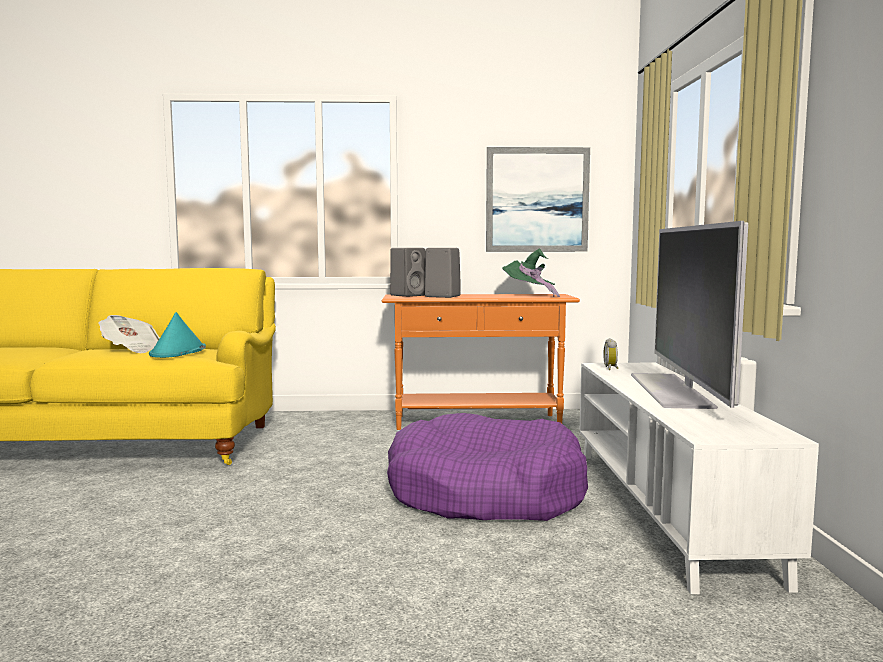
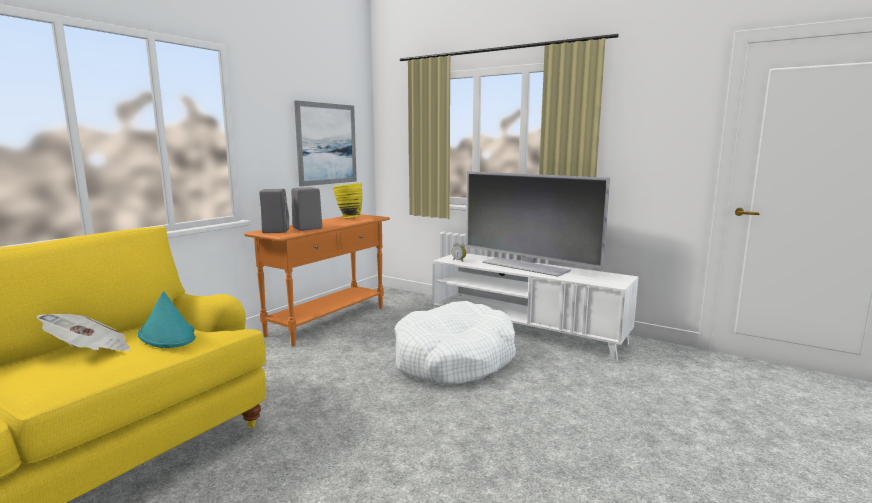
camera: 55 degrees left, 5 degrees up
purple dog bed [387,413,588,521] -> white dog bed [395,301,516,386]
green hat [502,249,560,297] -> yellow vase [333,183,362,218]

